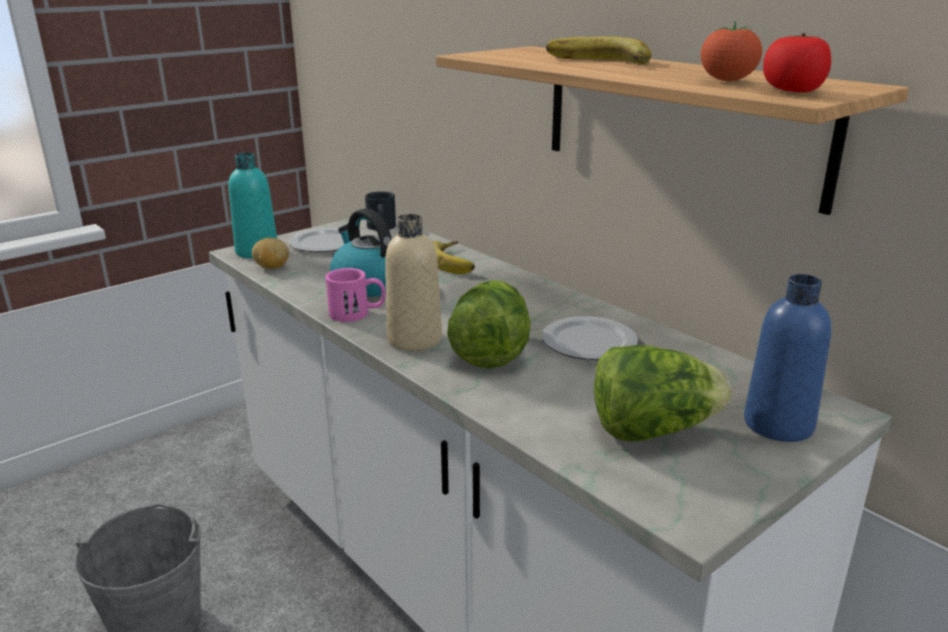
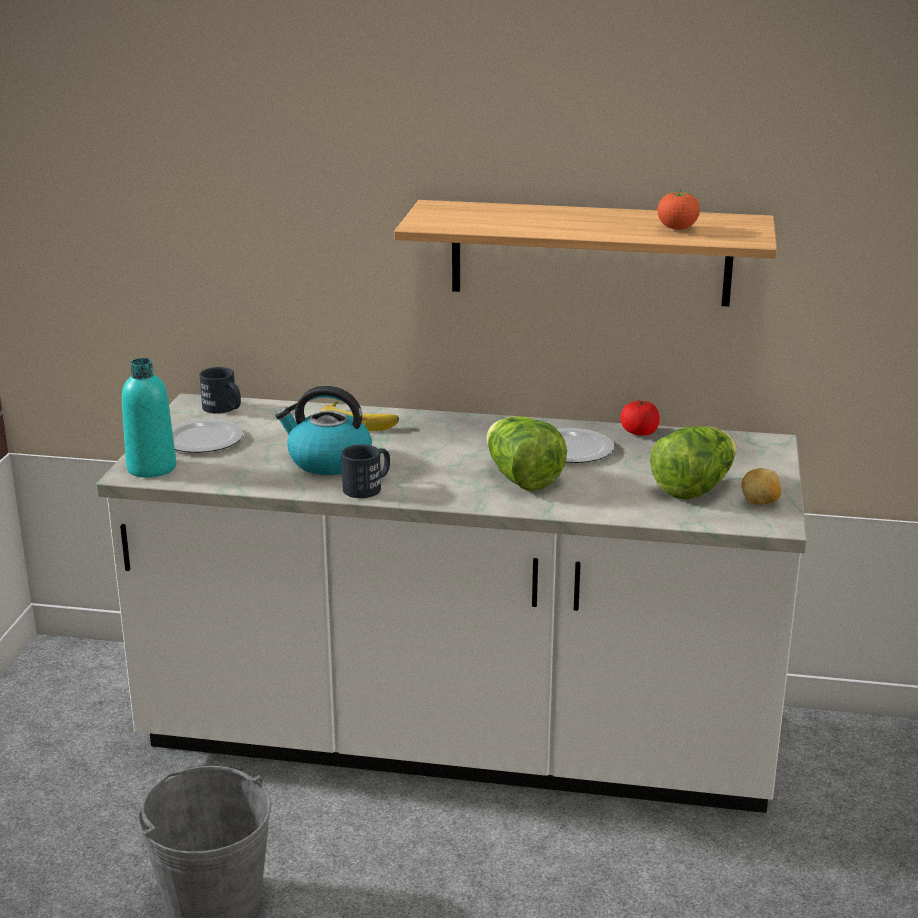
camera: 40 degrees left, 0 degrees up
potato [252,238,289,269] -> potato moved to [742,468,781,505]
pink mug [325,268,386,322] -> black mug [341,444,390,498]
beige bottle [385,214,442,351] -> none
banana [546,37,652,64] -> none
blue bottle [744,274,831,442] -> none
tomato [763,33,831,92] -> tomato moved to [621,400,660,436]

